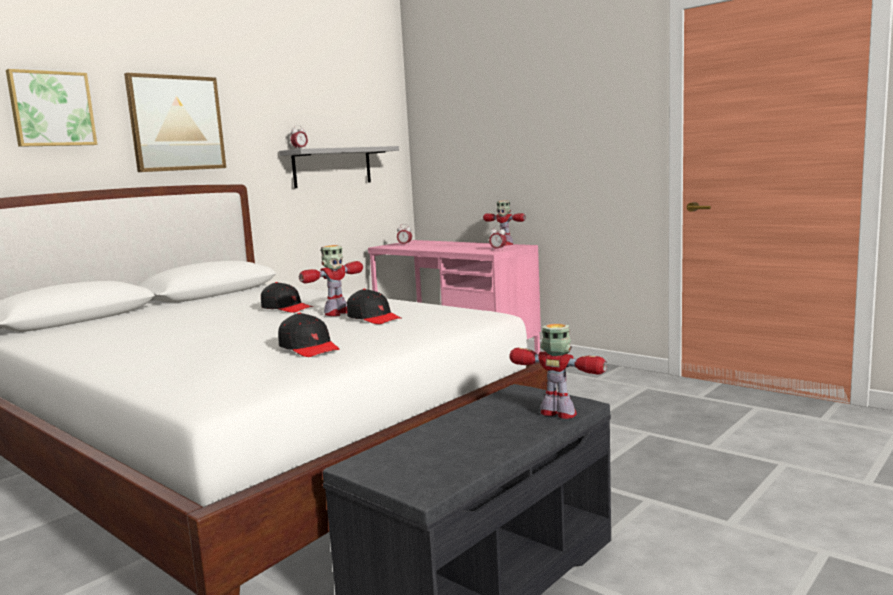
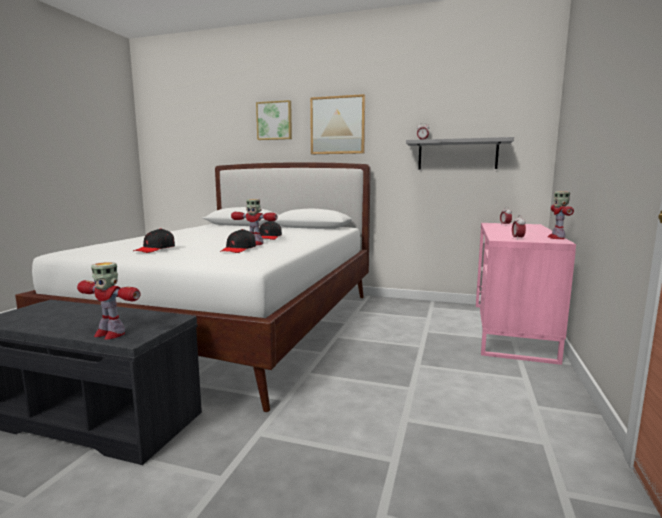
camera: 65 degrees right, 0 degrees up
toy robot [510,324,607,419] -> toy robot turned 105 degrees clockwise [77,262,141,340]

